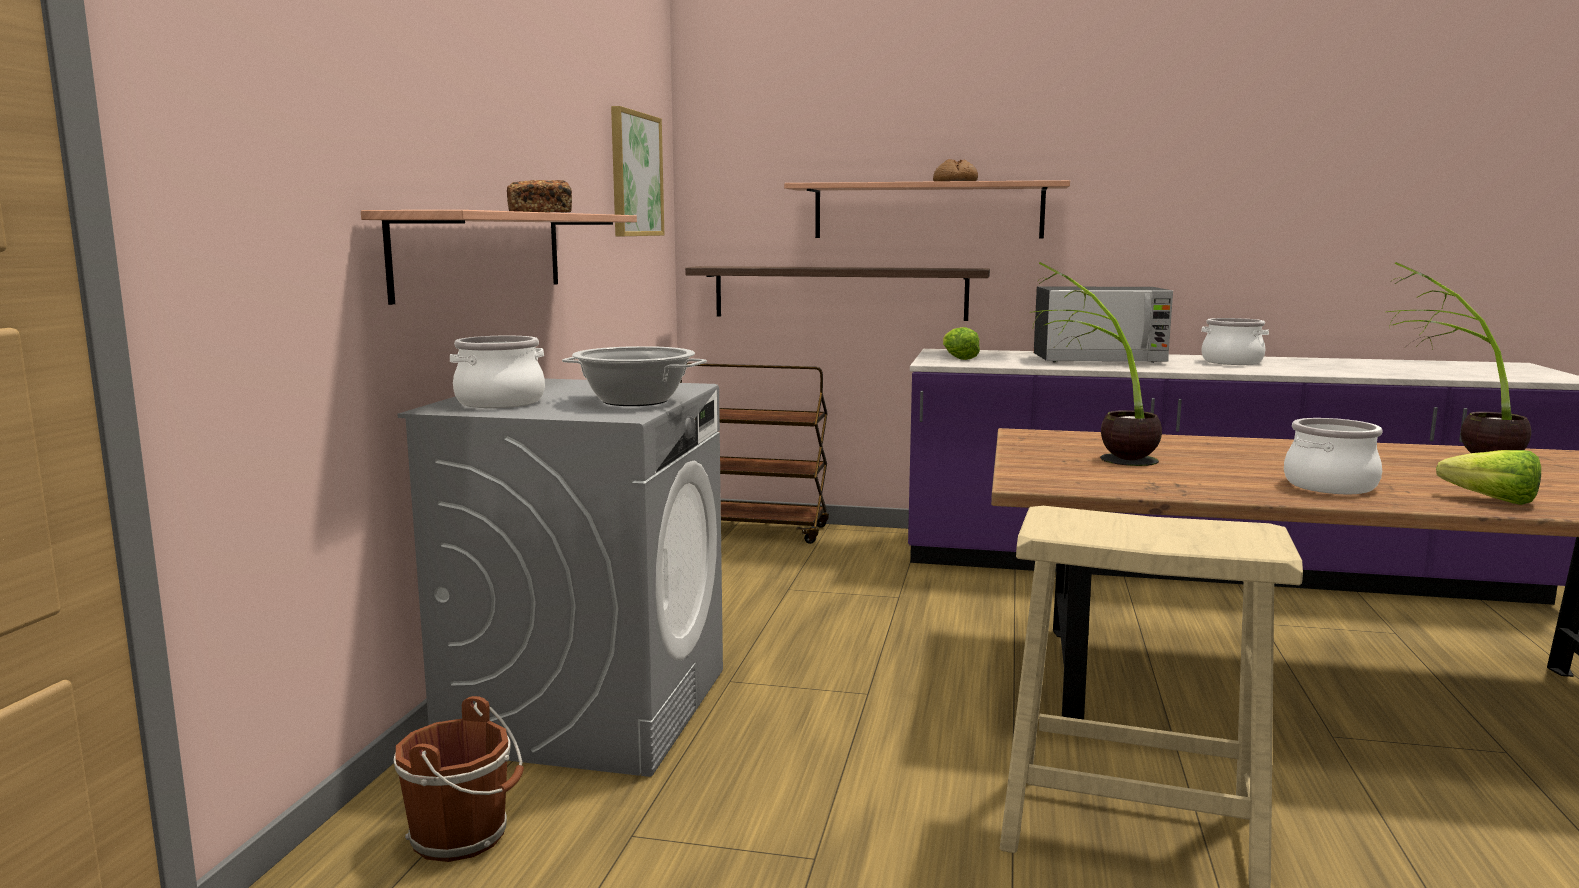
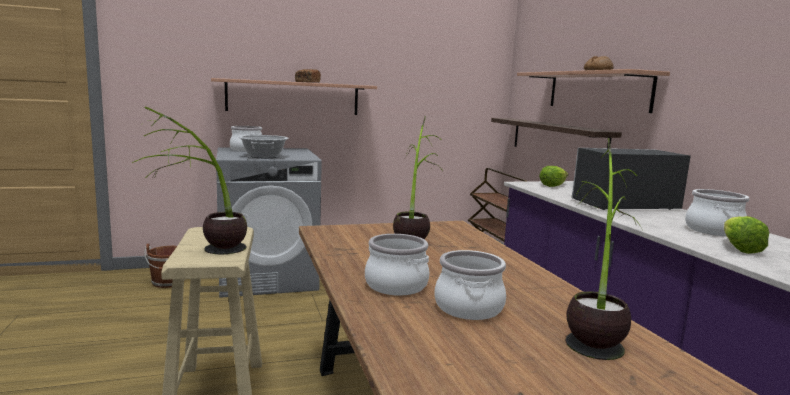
camera: 60 degrees right, 0 degrees up
picture [611,106,664,236] -> none
microwave [1034,287,1173,363] -> microwave turned 105 degrees clockwise [571,148,691,210]
lettuce [1436,450,1541,505] -> lettuce moved to [724,216,769,254]
none -> potted plant [132,106,247,254]
none -> cooking pot [434,250,506,320]

